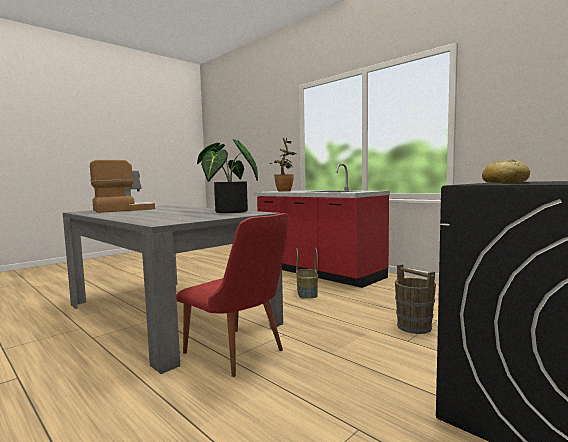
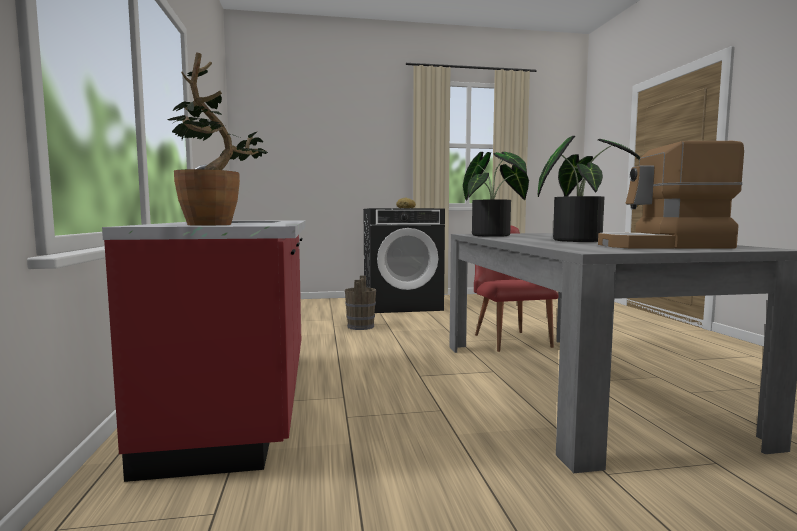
camera: 145 degrees left, 0 degrees up
basket [296,248,318,298] -> none
none -> potted plant [538,136,641,242]

